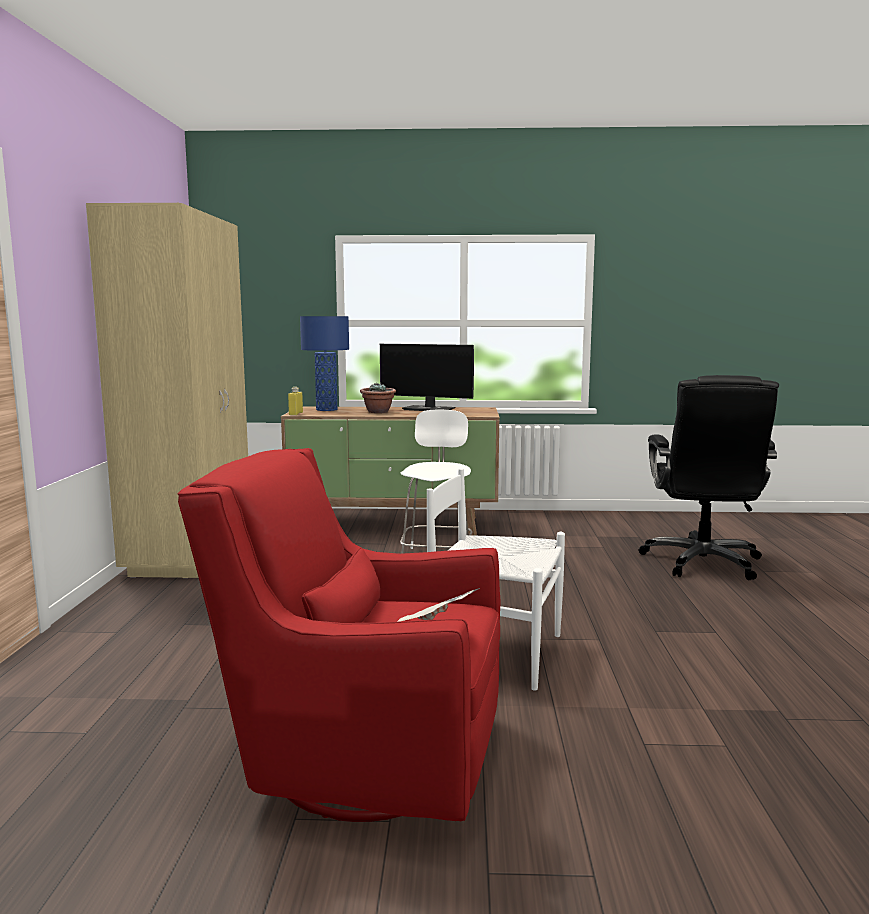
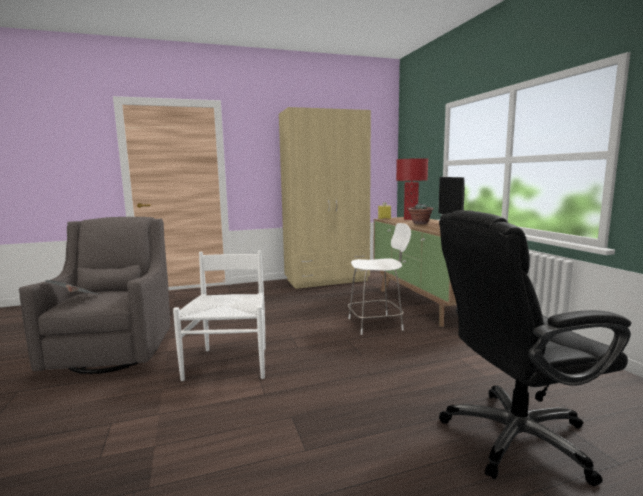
camera: 70 degrees right, 0 degrees up
red armchair [178,448,501,822] -> grey armchair [19,217,170,374]
blue table lamp [300,316,349,411] -> red table lamp [396,158,428,220]

